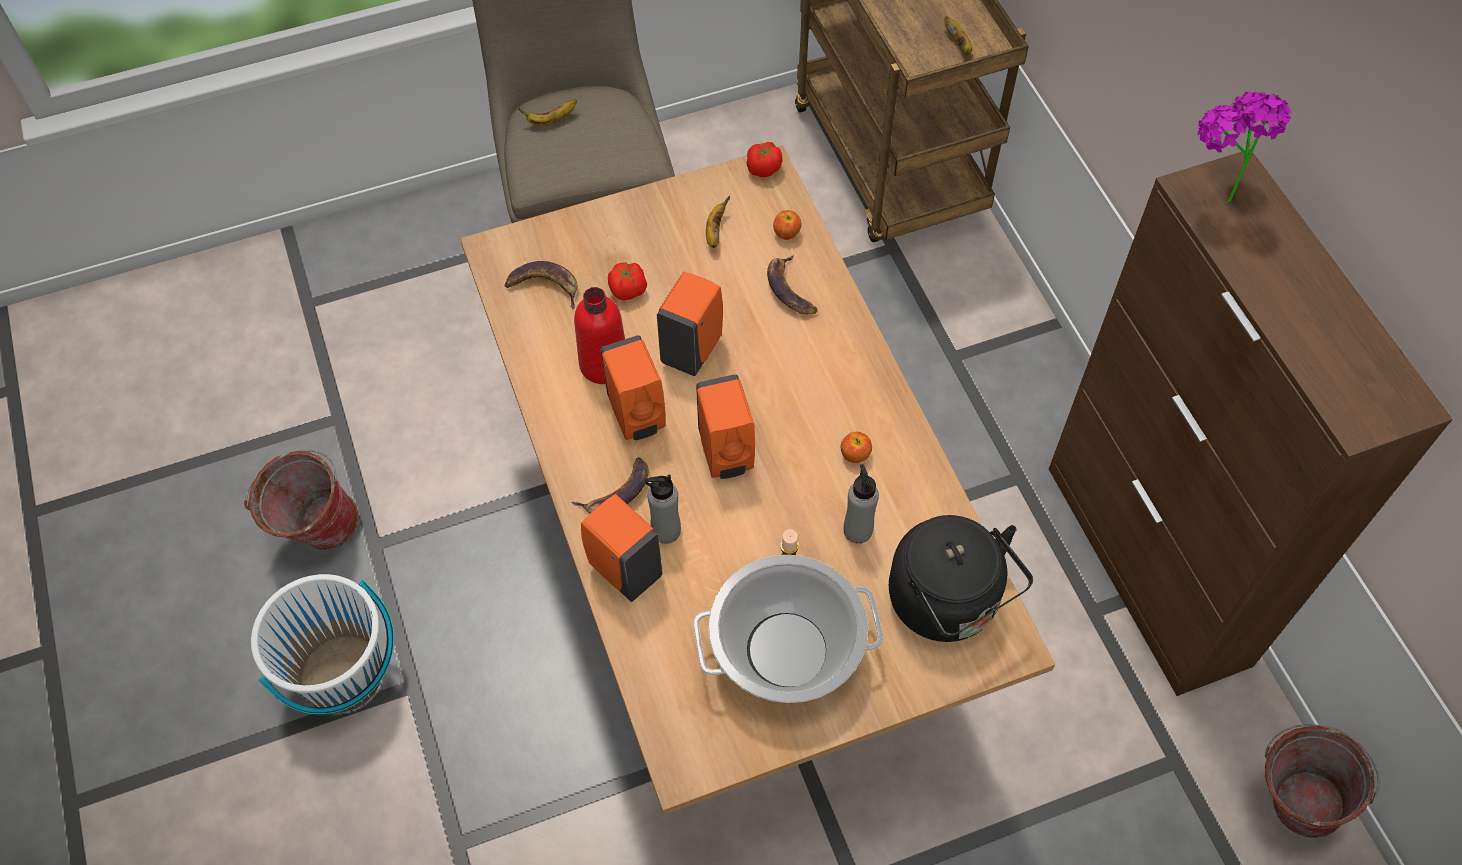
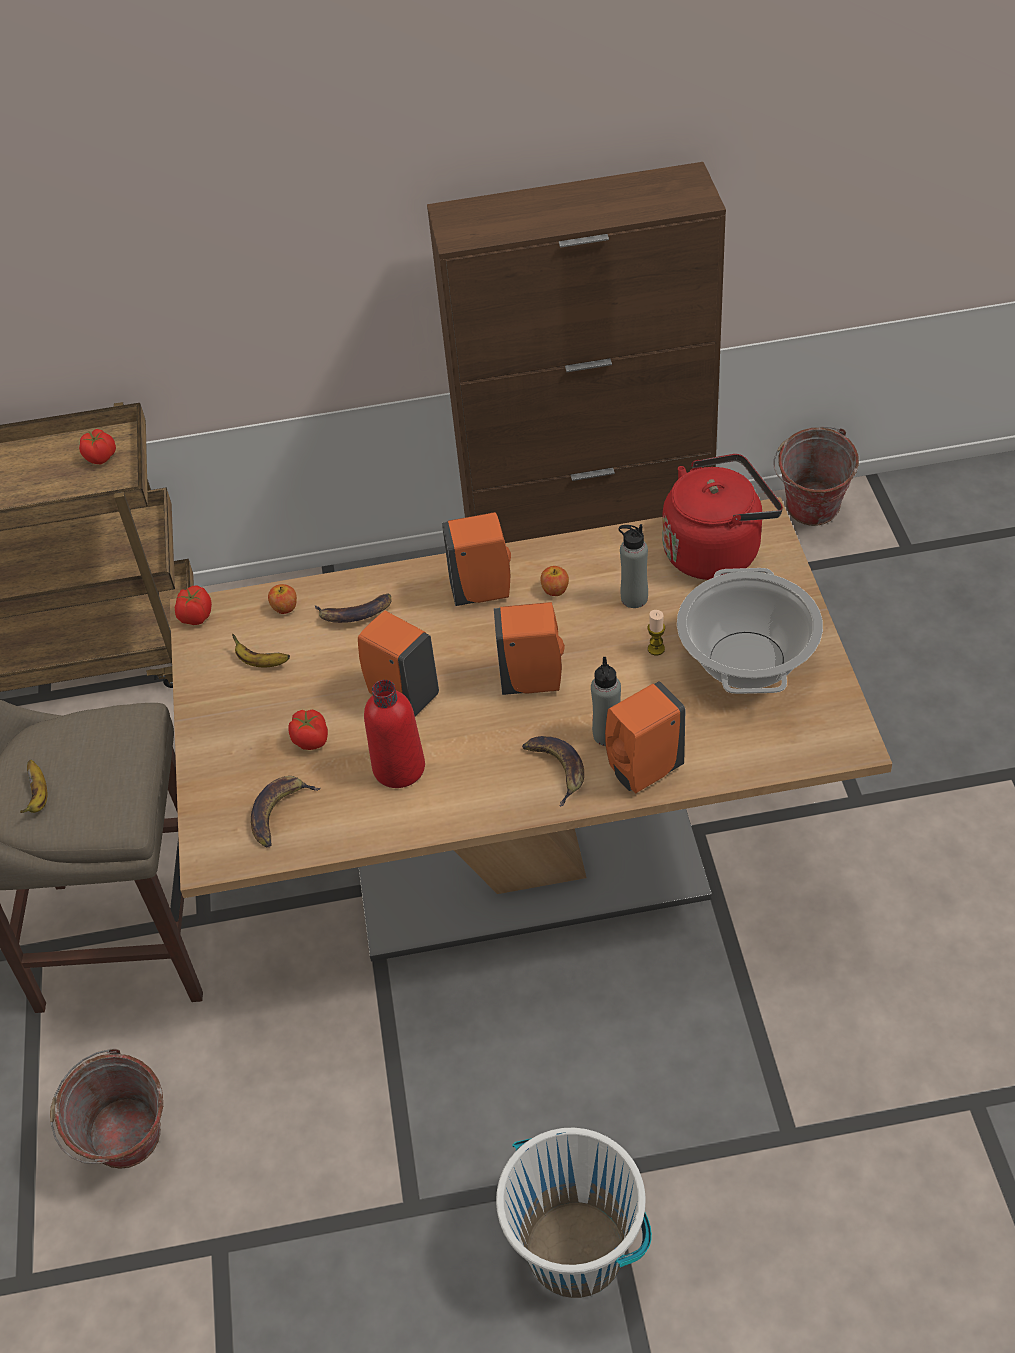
camera: 75 degrees left, 10 degrees down
bucket [244,450,358,550] -> bucket moved to [50,1049,163,1169]
orange soap dispenser [601,335,665,440] -> orange soap dispenser moved to [442,512,511,606]
black kettle [889,515,1033,642] -> red kettle [662,454,783,580]
banana [944,16,972,55] -> tomato [79,429,116,464]
potted plant [1198,92,1291,202] -> none

